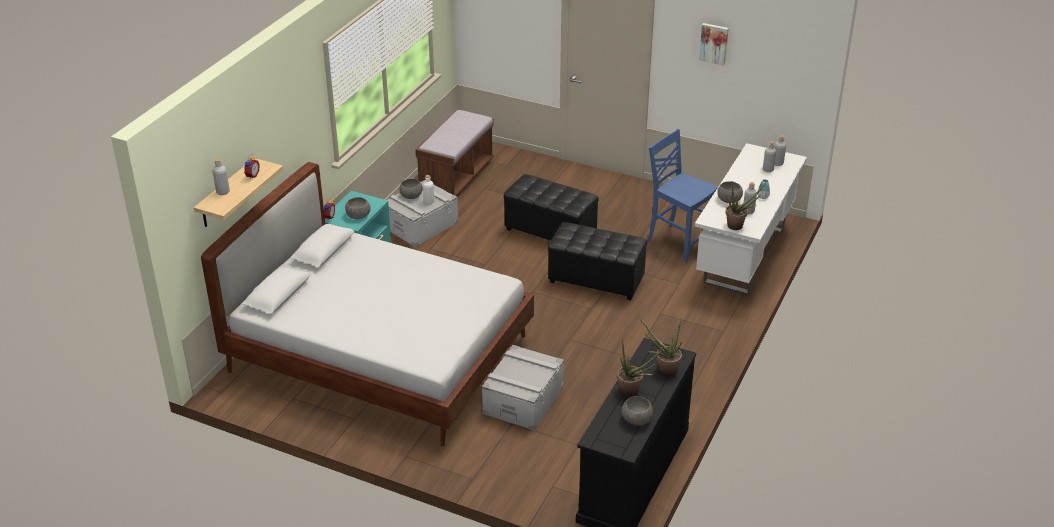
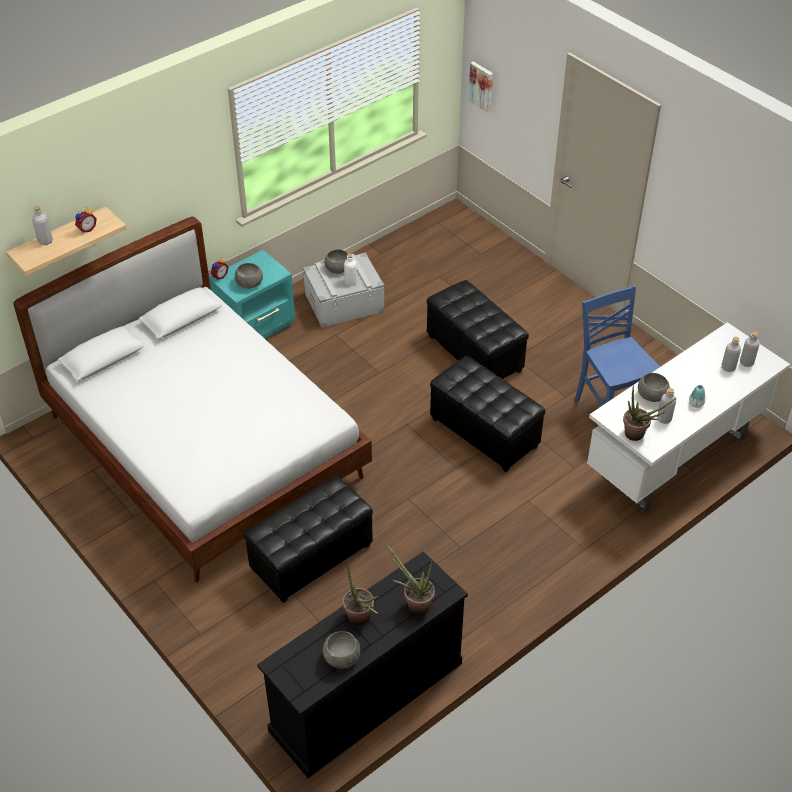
camera: 25 degrees right, 10 degrees up
brown bench [415,110,494,197] -> none
grey storage box [482,345,564,431] -> black ottoman [244,476,373,603]
picture [699,23,729,66] -> picture moved to [468,61,493,113]

